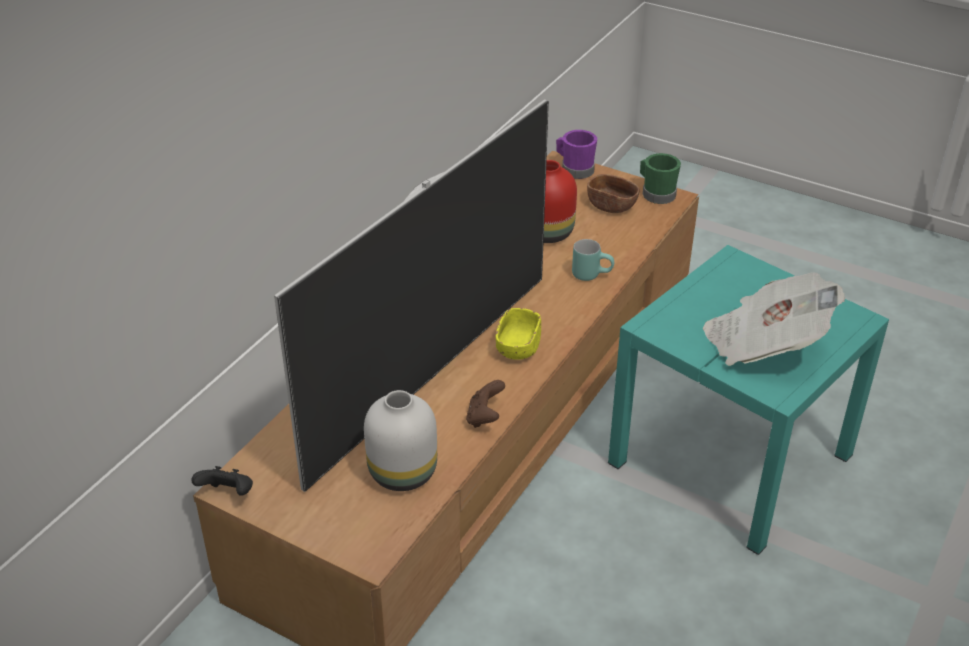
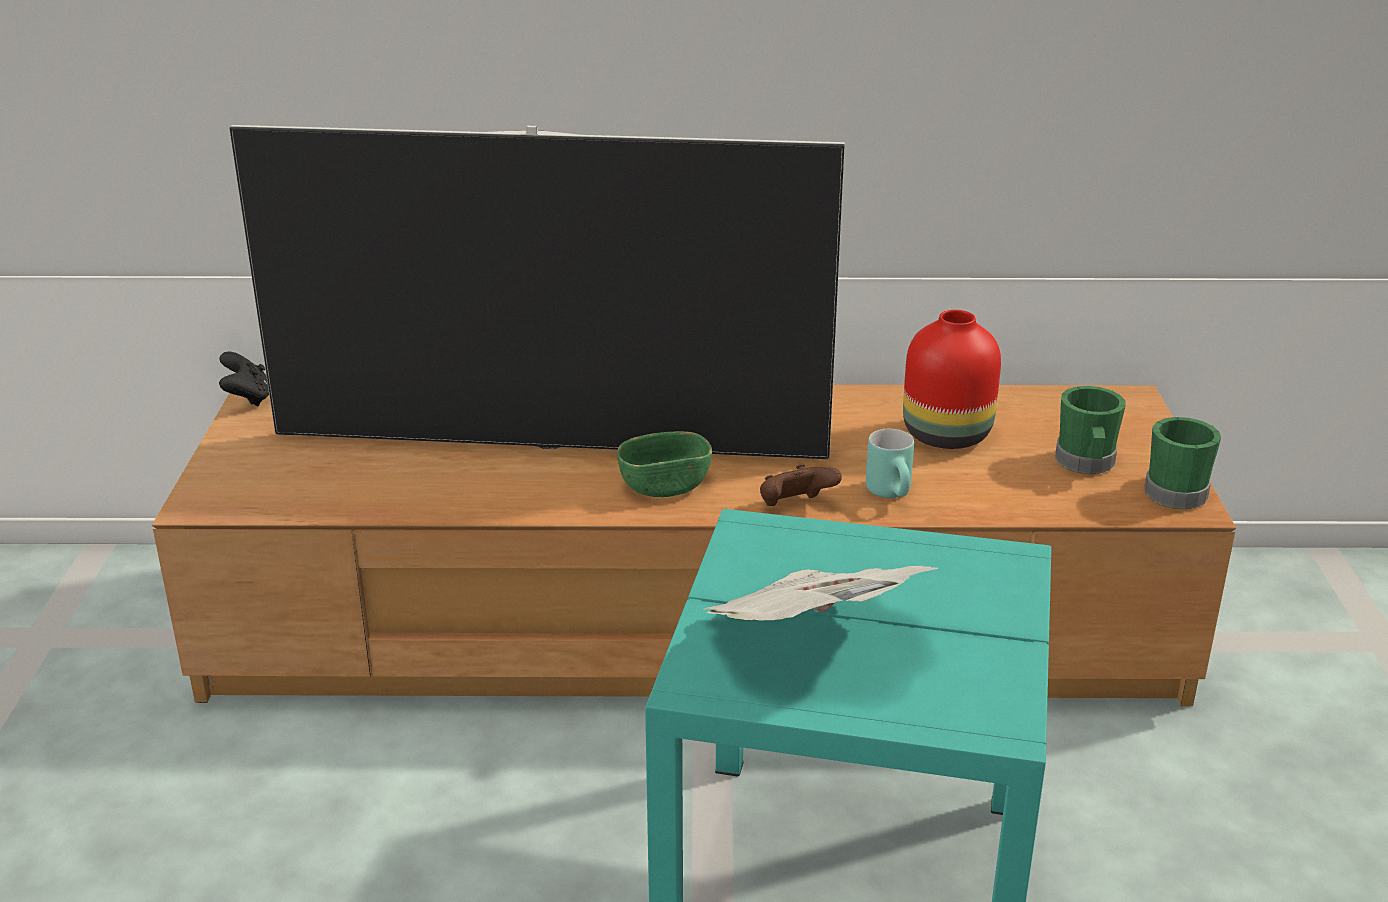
camera: 60 degrees right, 10 degrees down
white vase [364,390,437,491] -> none
brown game controller [466,380,505,428] -> brown game controller moved to [760,464,842,506]
yellow bowl [495,308,541,360] -> green bowl [617,431,712,497]
purple mug [556,130,597,179] -> none
brown bowl [587,174,639,213] -> green mug [1055,386,1126,474]

